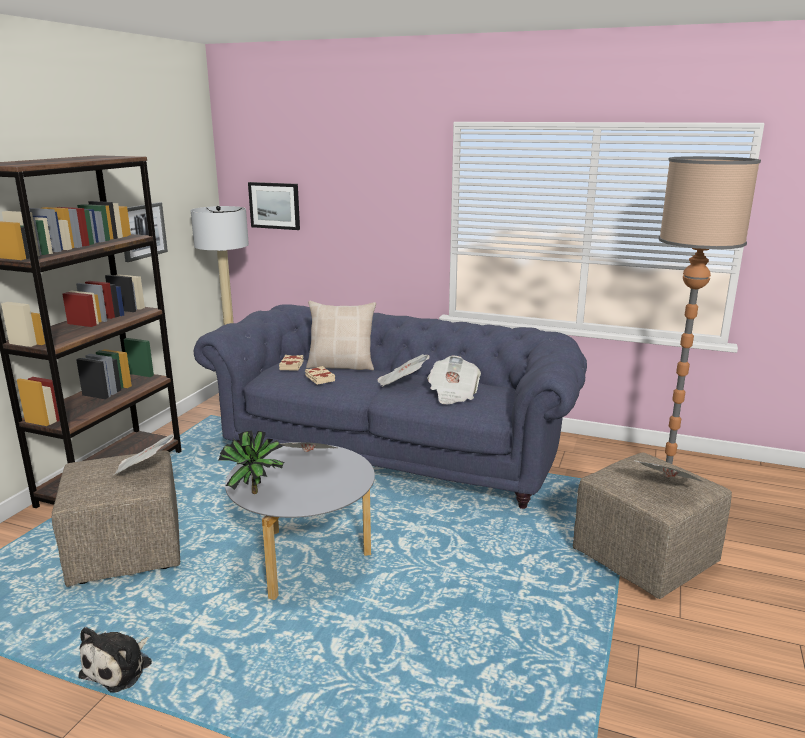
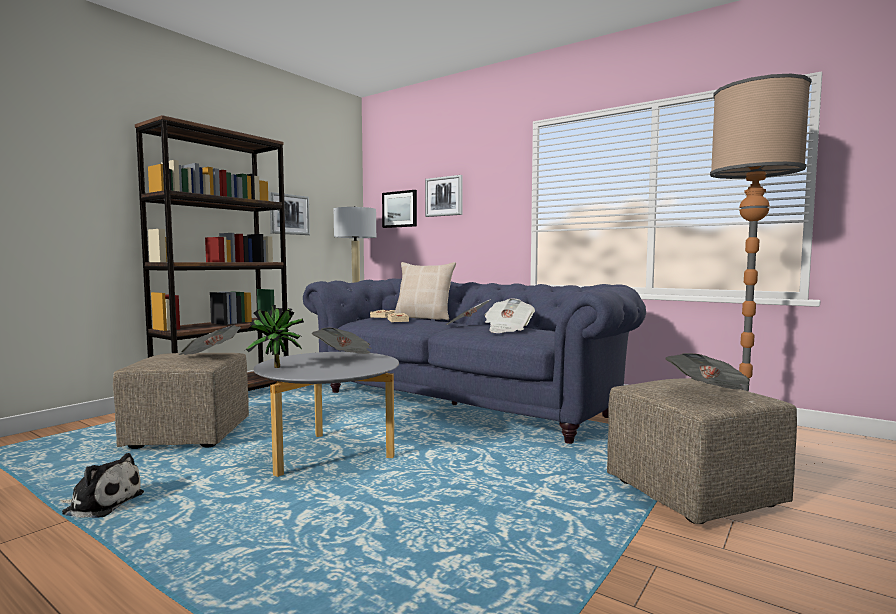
camera: 15 degrees right, 15 degrees down
plush toy [78,627,152,693] -> plush toy turned 120 degrees counterclockwise [59,453,144,518]
none -> picture [425,175,463,217]

